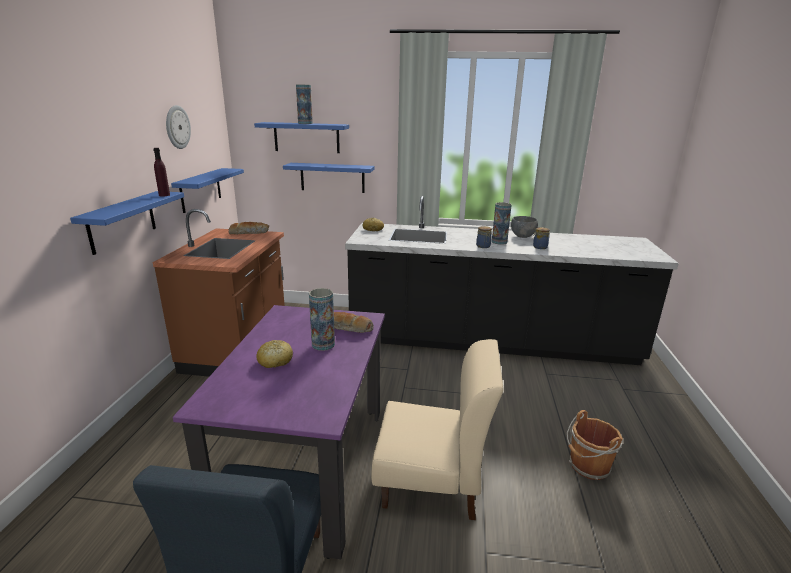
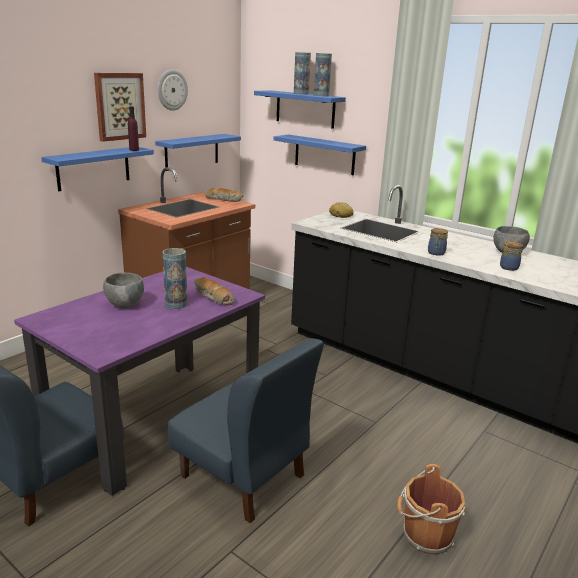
camera: 30 degrees right, 0 degrees up
bread [256,340,293,368] -> grey bowl [103,273,144,308]
beige chair [371,339,503,520] -> blue chair [168,338,324,524]
vase [492,202,512,245] -> vase moved to [314,53,332,96]
none -> picture [94,73,146,142]

